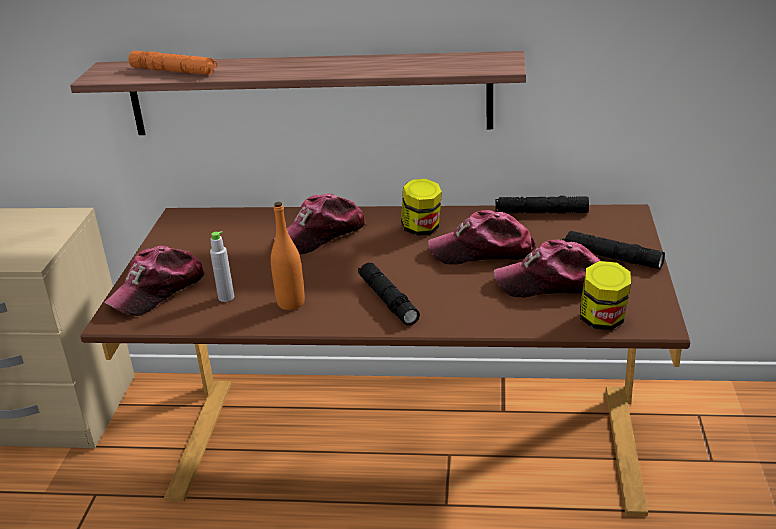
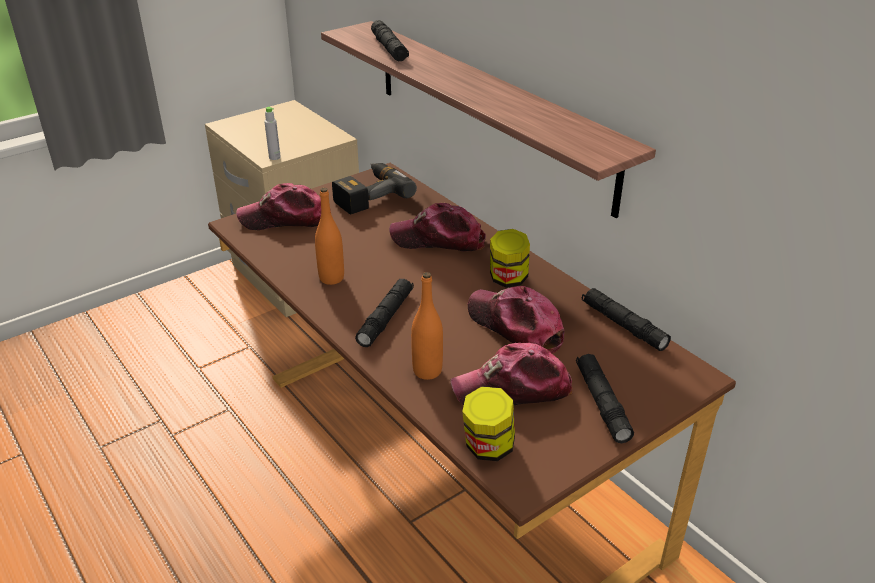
camera: 45 degrees right, 5 degrees up
orange flashlight [129,51,217,75] -> black flashlight [371,20,409,61]
grey bottle [210,231,234,302] -> grey bottle moved to [264,107,281,160]
cap [494,240,600,297] -> cap turned 60 degrees counterclockwise [450,343,573,405]
none -> power drill [332,163,417,214]
none -> orange bottle [411,272,443,380]

